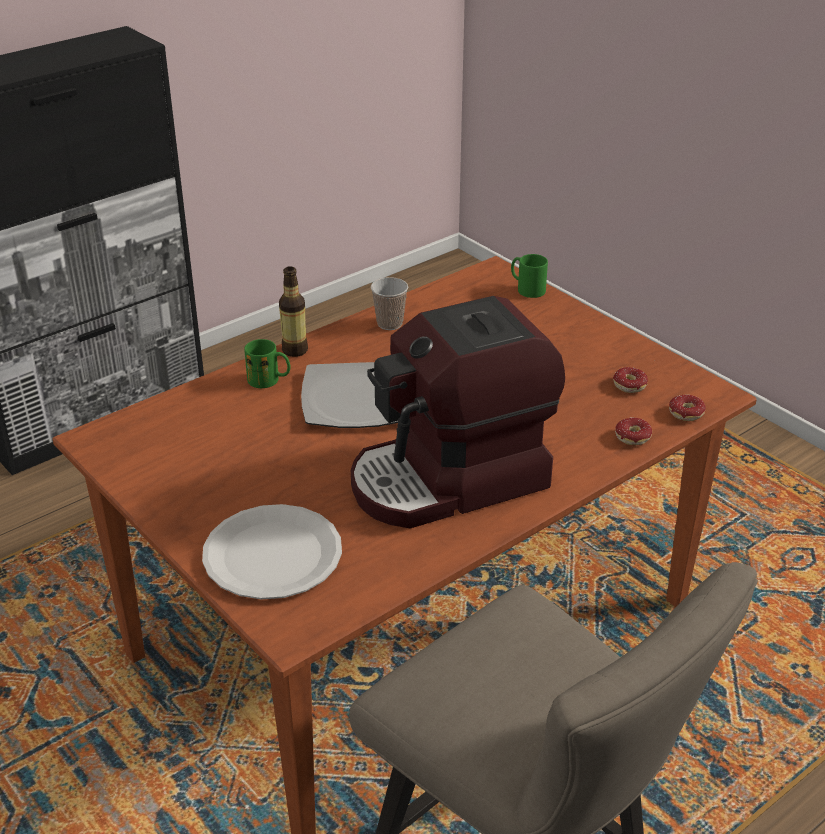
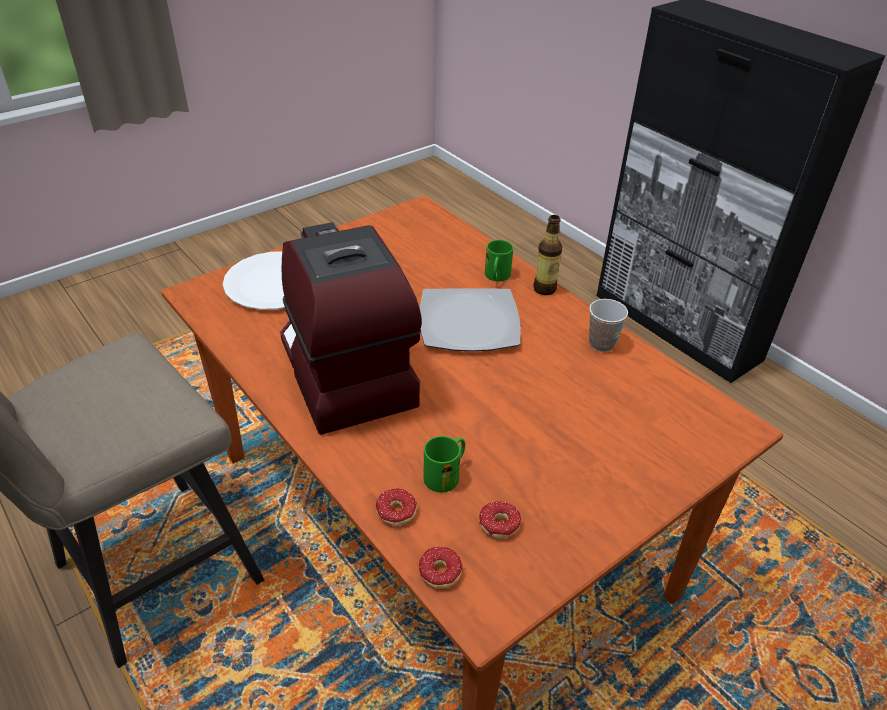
camera: 90 degrees right, 5 degrees up
green mug [511,254,548,298] -> green mug moved to [424,436,465,492]

